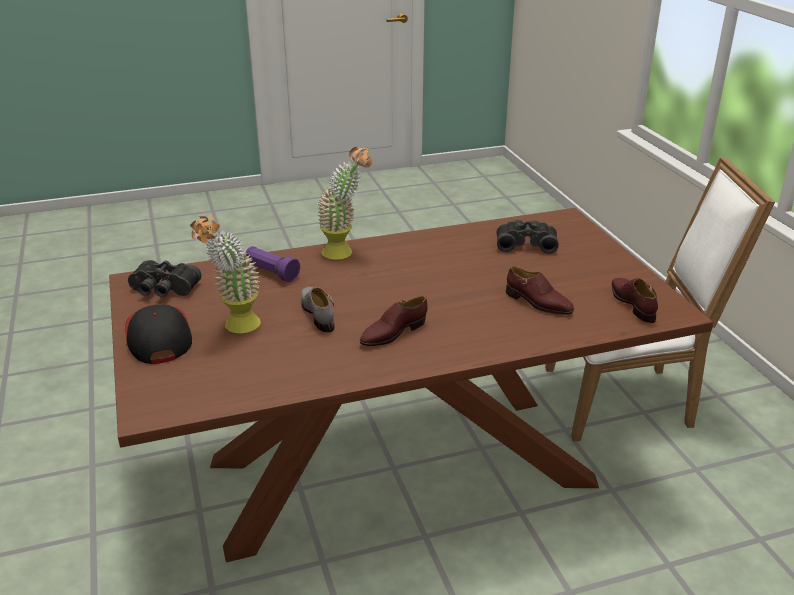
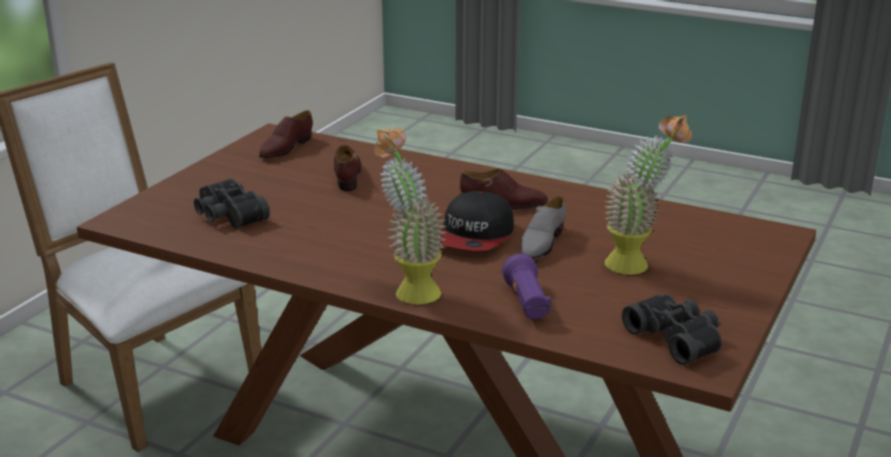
camera: 135 degrees left, 5 degrees down
cap [125,304,192,364] -> cap moved to [440,191,514,251]

